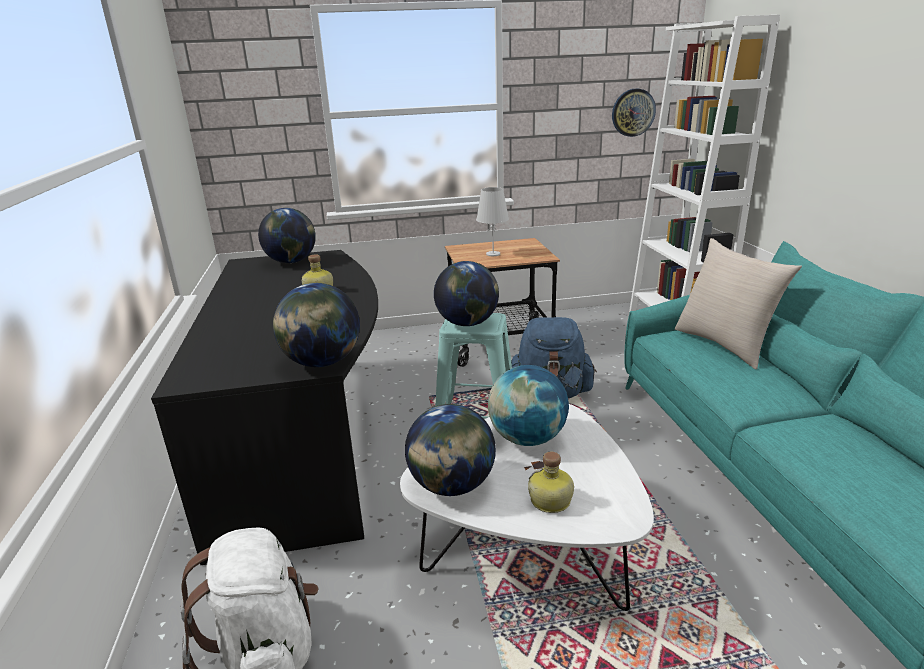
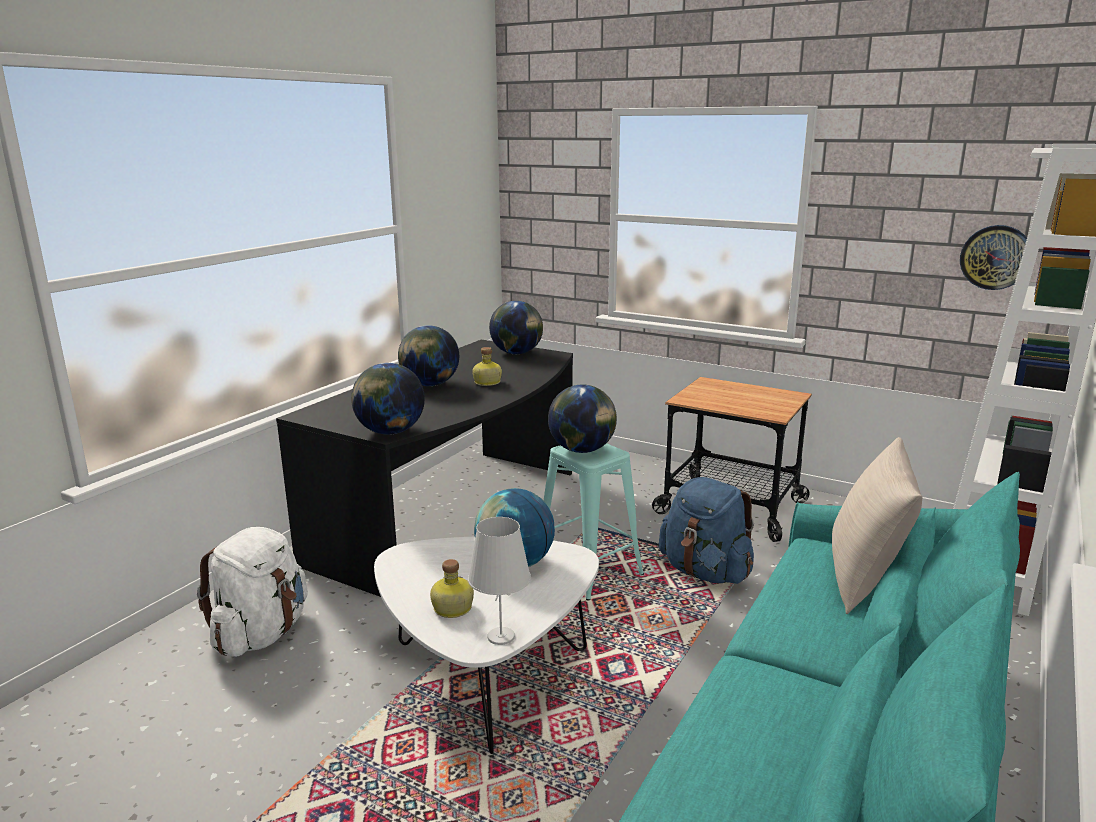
camera: 40 degrees right, 5 degrees down
globe [405,404,496,496] -> globe moved to [398,325,459,386]
white table lamp [476,187,509,256] -> white table lamp moved to [468,517,531,645]

